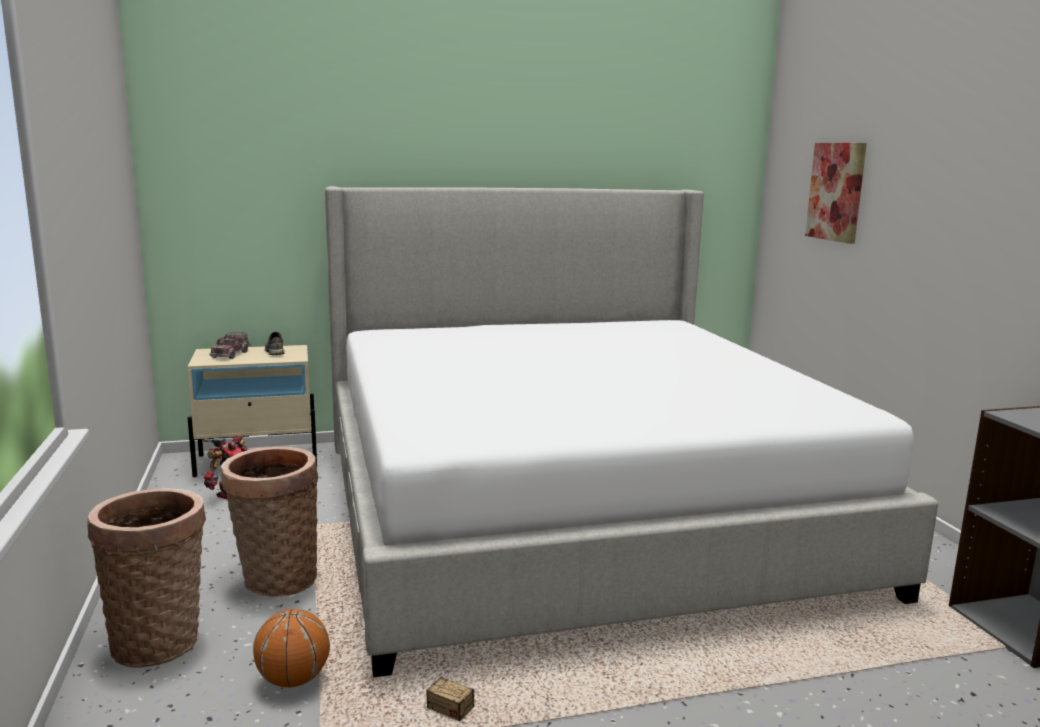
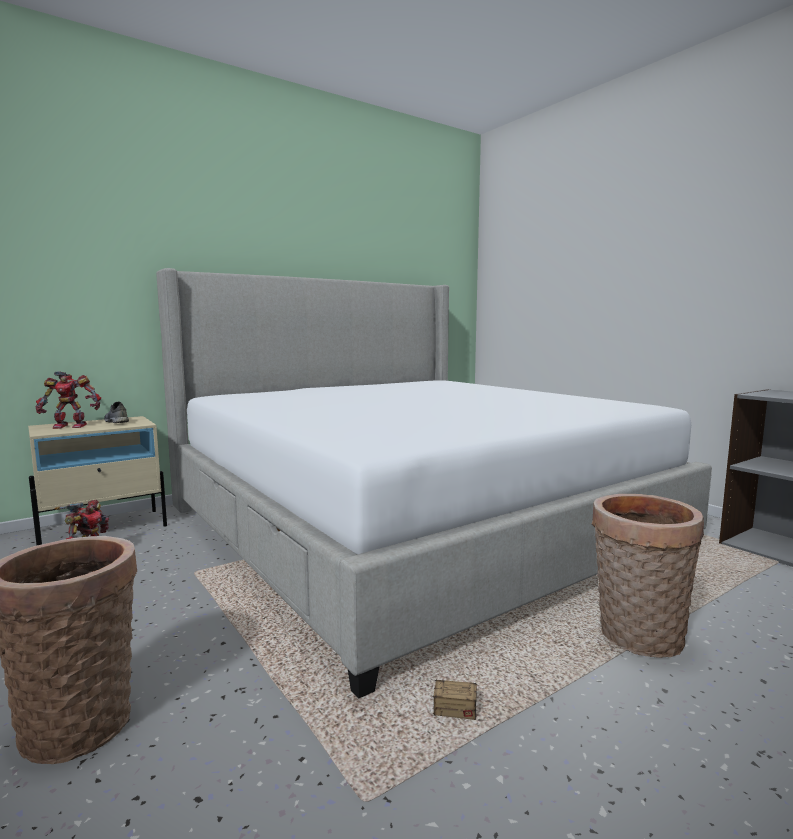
camera: 20 degrees left, 5 degrees down
toy truck [210,332,251,359] -> toy robot [35,371,101,429]
basket [221,447,318,597] -> basket moved to [592,494,704,658]
basketball [253,609,330,688] -> none
picture [805,143,867,244] -> none

